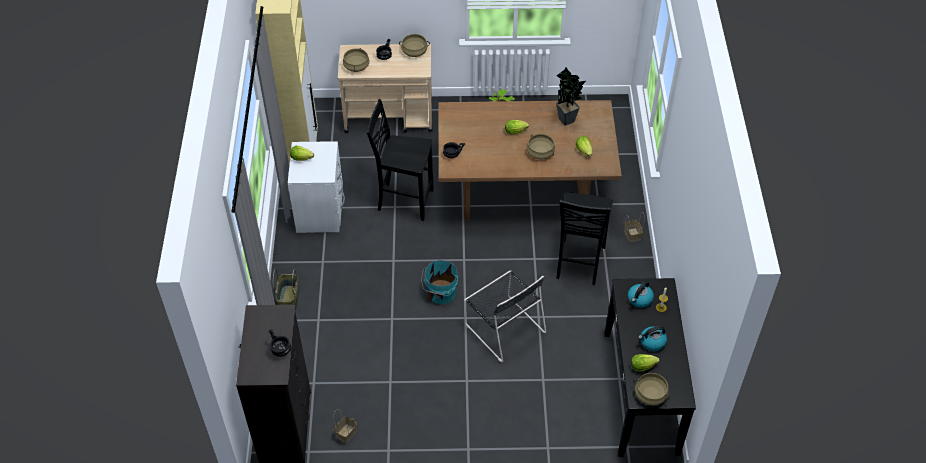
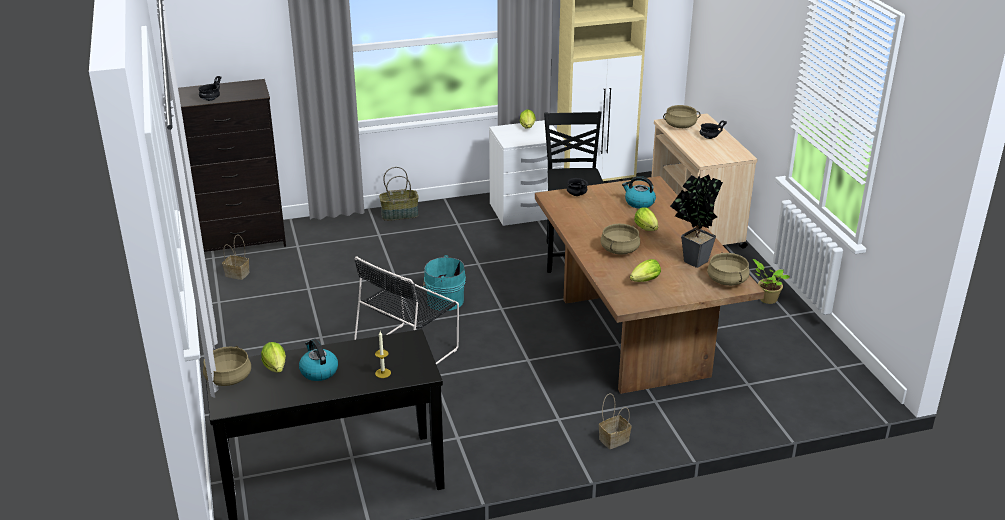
camera: 75 degrees right, 20 degrees down
beige cooking pot [399,34,430,57] -> beige cooking pot moved to [707,252,749,286]
black chair [556,192,613,285] -> none
kettle [628,281,654,308] -> kettle moved to [622,176,656,209]

